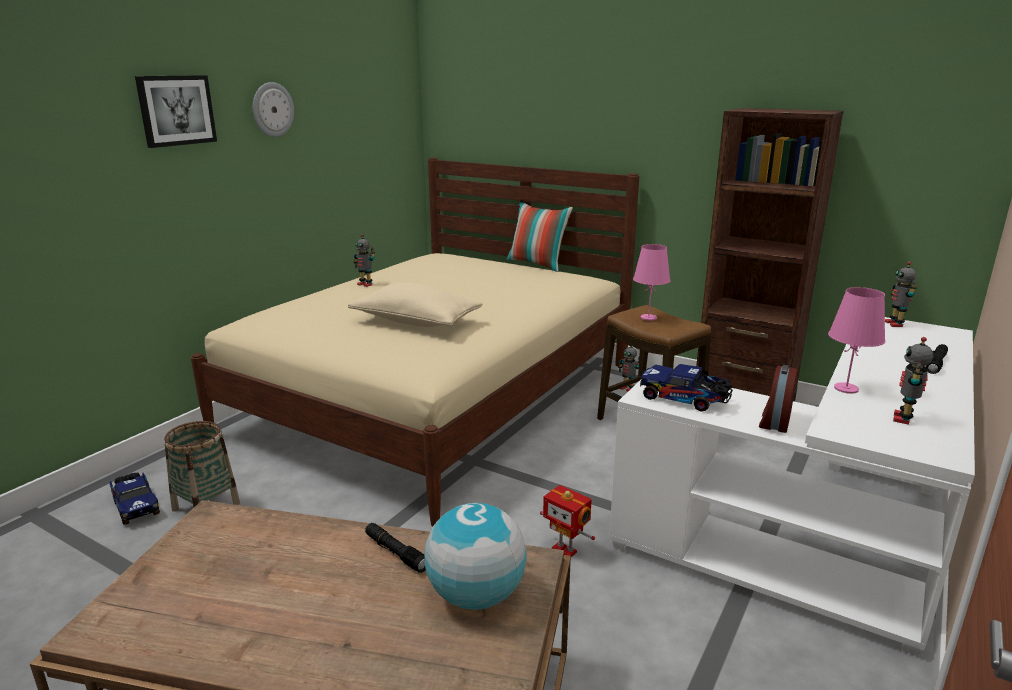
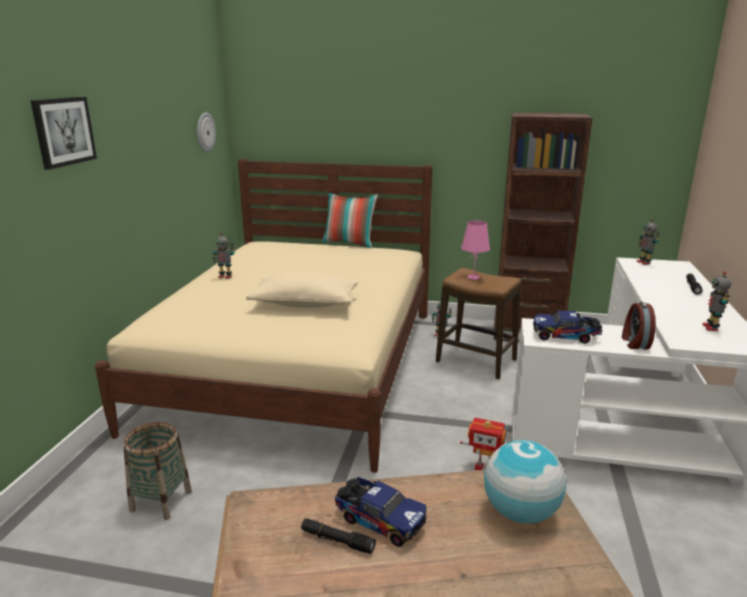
camera: 20 degrees left, 0 degrees up
toy truck [109,473,160,525] -> toy truck moved to [335,477,427,547]
wall clock [253,82,294,137] -> wall clock moved to [197,112,216,153]
black flashlight [365,523,426,573] -> black flashlight moved to [301,518,376,554]
pink table lamp [828,287,885,394] -> none

